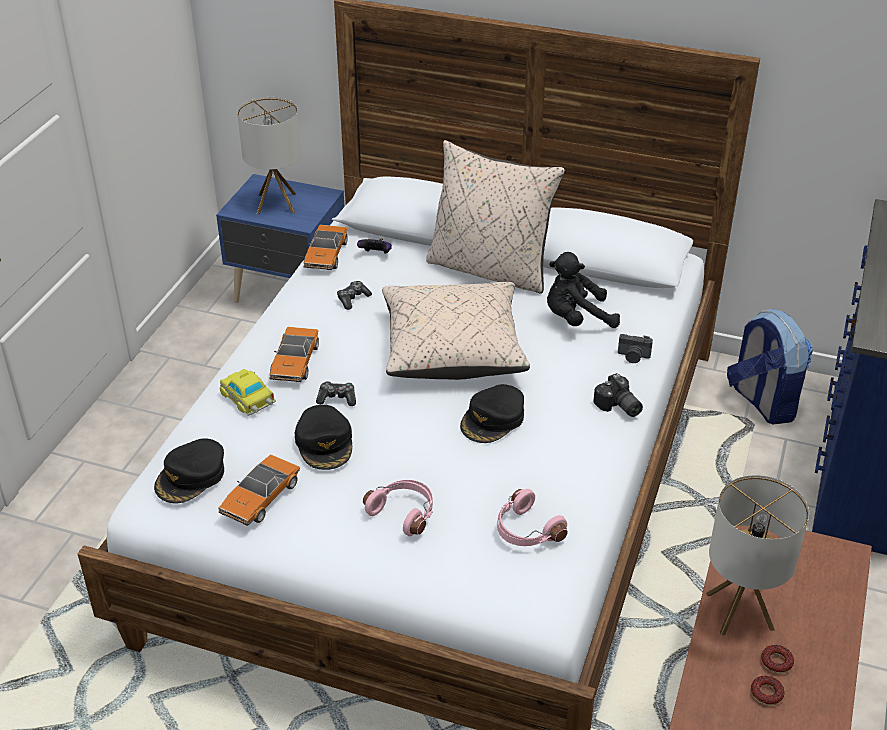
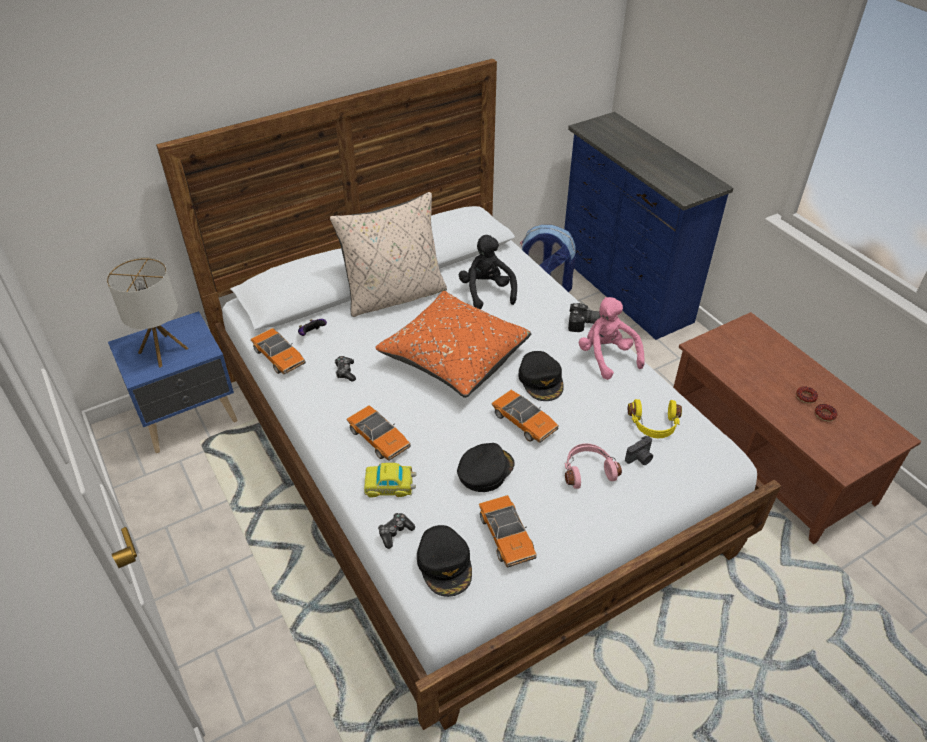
camera: 50 degrees left, 5 degrees up
black cap [295,405,352,470] -> black cap turned 75 degrees counterclockwise [457,443,515,492]
game controller [316,381,356,406] -> game controller moved to [378,513,415,549]
beige pillow [382,282,530,380] -> orange pillow [375,291,531,398]
pink headphones [497,489,568,546] -> yellow headphones [628,399,682,438]
black plush toy [547,252,620,328] -> black plush toy turned 135 degrees clockwise [459,235,517,309]
camera [618,334,653,363] -> camera moved to [625,436,653,465]
table lamp [706,475,809,635] -> none
none -> toy car [491,390,559,443]
none -> pink plush toy [579,297,645,380]

